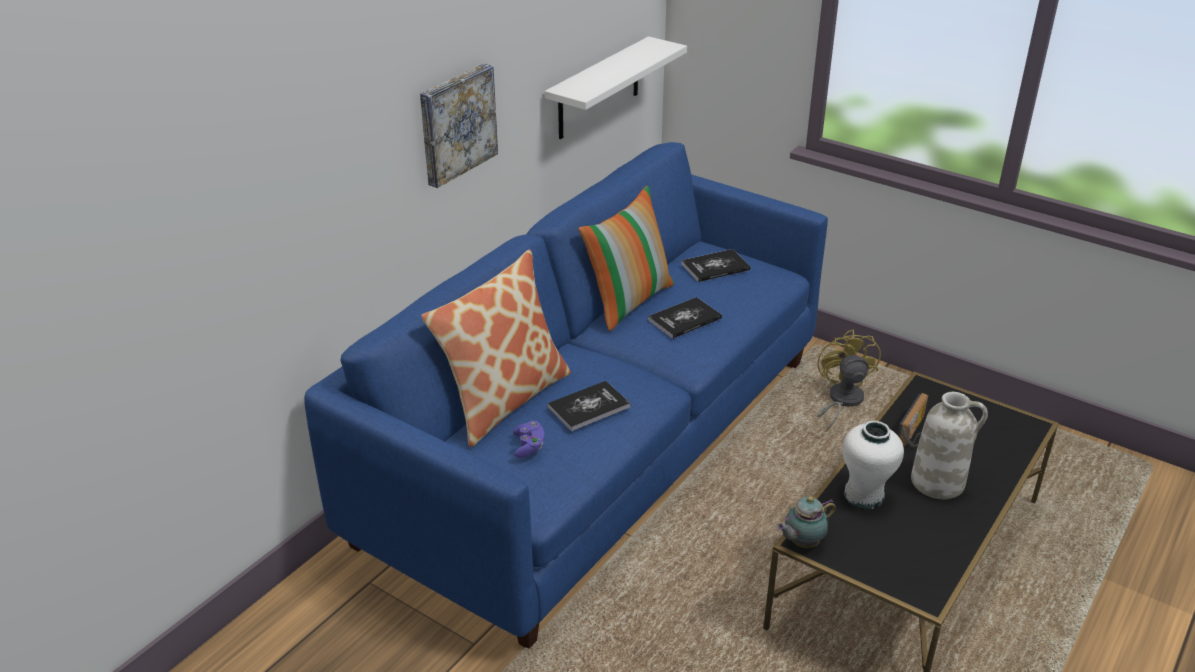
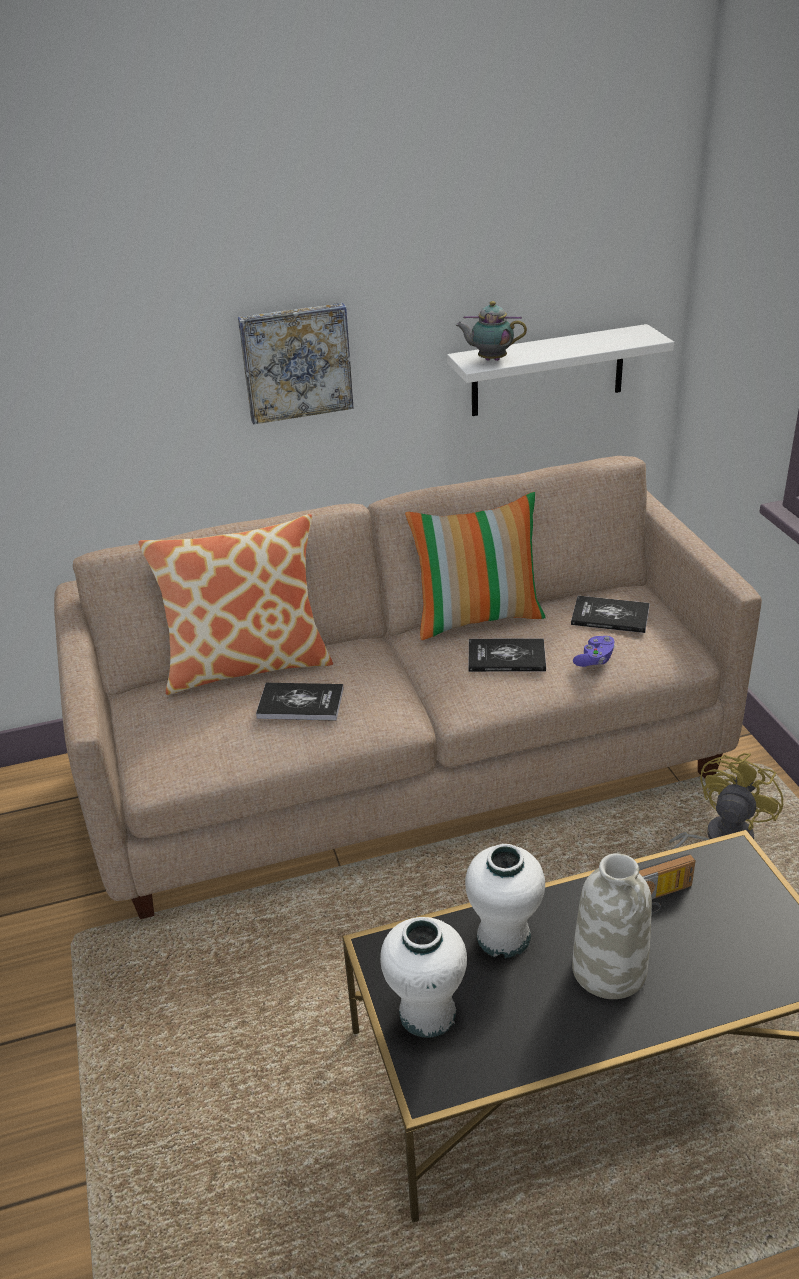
camera: 40 degrees right, 0 degrees up
blue sofa [304,142,828,649] -> beige sofa [54,456,762,919]
purple game controller [513,421,544,458] -> purple game controller moved to [573,636,615,667]
teapot [777,496,836,548] -> teapot moved to [456,301,527,361]
none -> white vase [380,917,467,1038]

